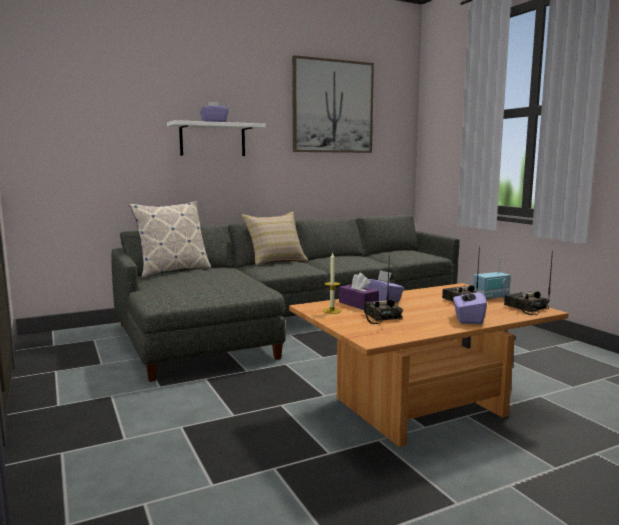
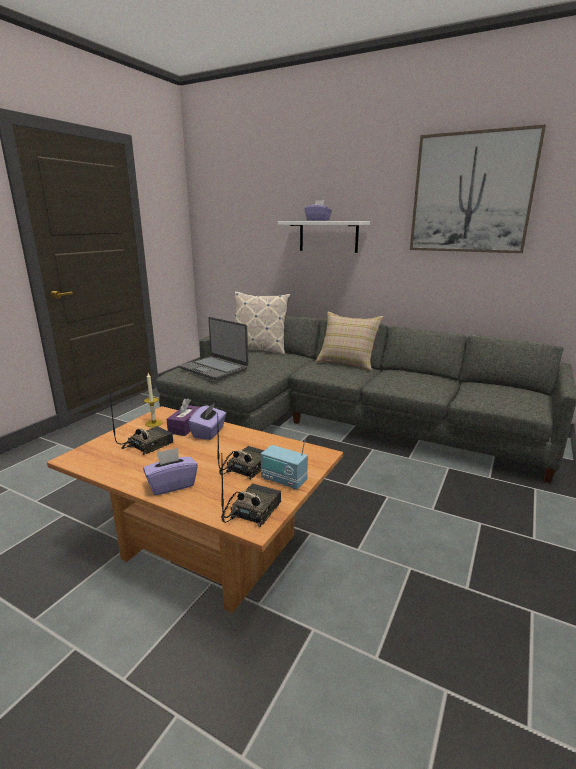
camera: 55 degrees right, 10 degrees up
none -> laptop [179,317,249,380]

